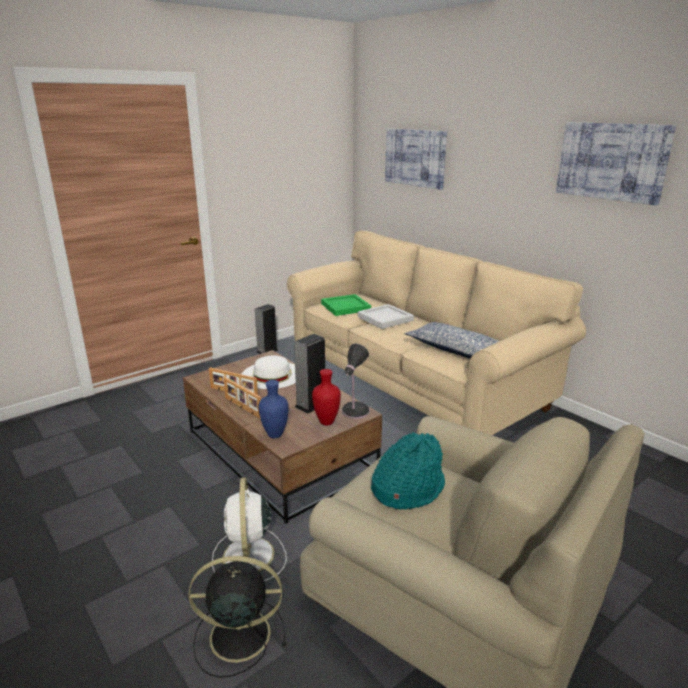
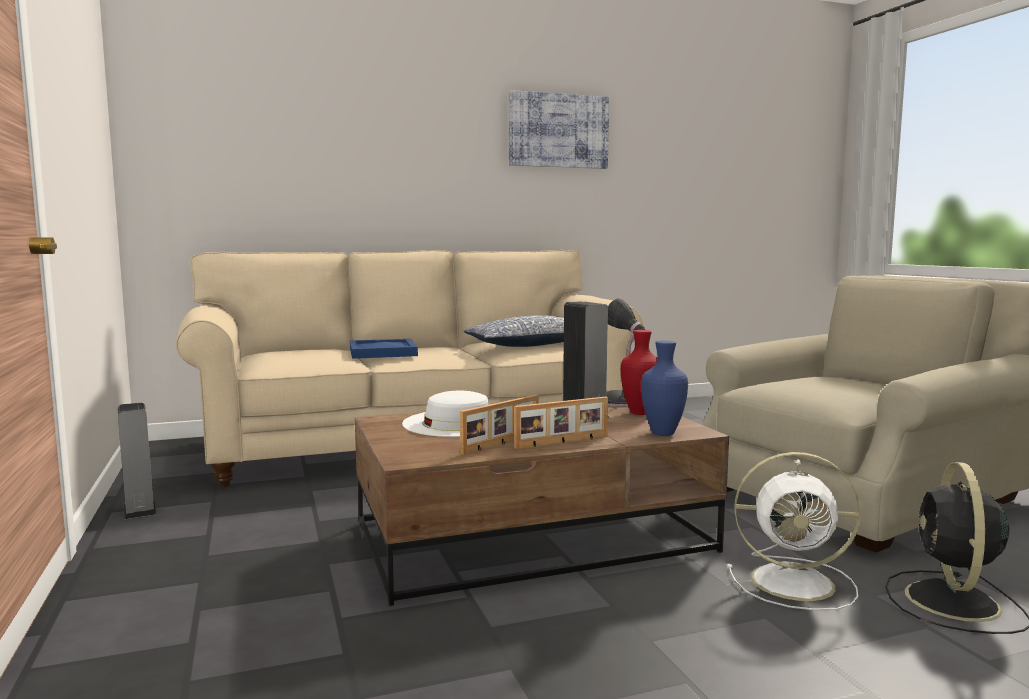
camera: 70 degrees left, 15 degrees down
green tray [321,294,371,316] -> none
white tray [358,304,414,329] -> blue tray [350,339,418,359]
turquoise hat [371,432,445,510] -> none
picture [385,129,447,190] -> none

